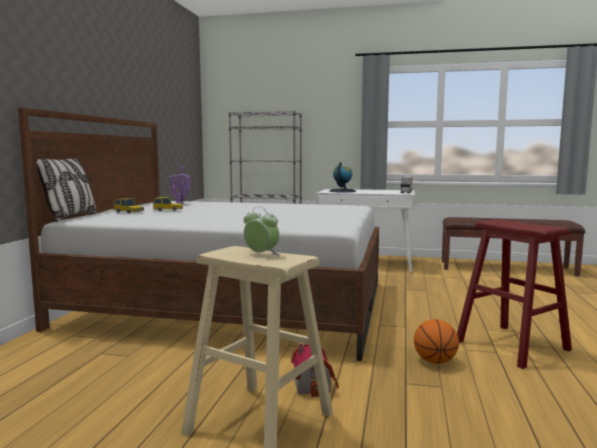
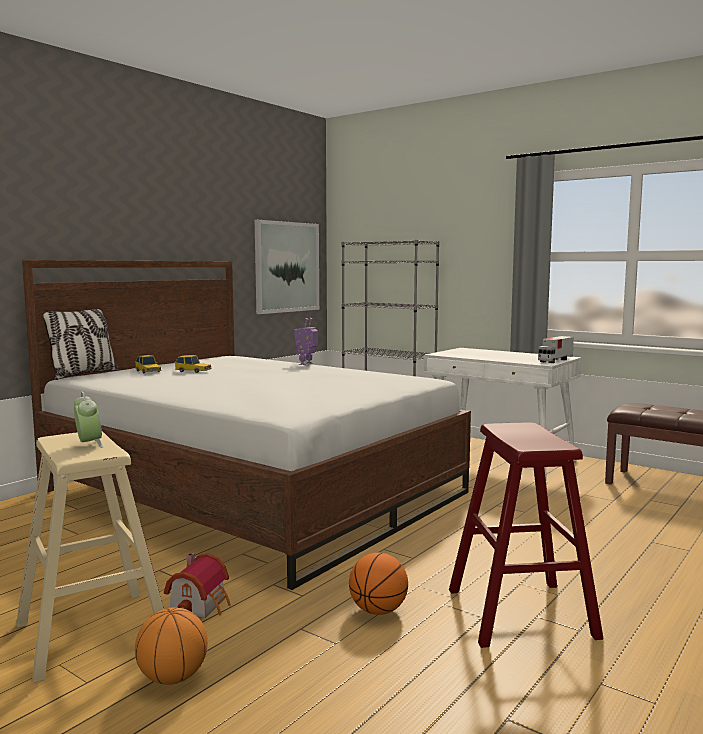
camera: 25 degrees right, 0 degrees up
toy robot [169,166,190,205] -> toy robot moved to [294,318,318,365]
globe [329,162,356,193] -> none
none -> basketball [135,607,208,685]
none -> picture [255,220,319,314]

